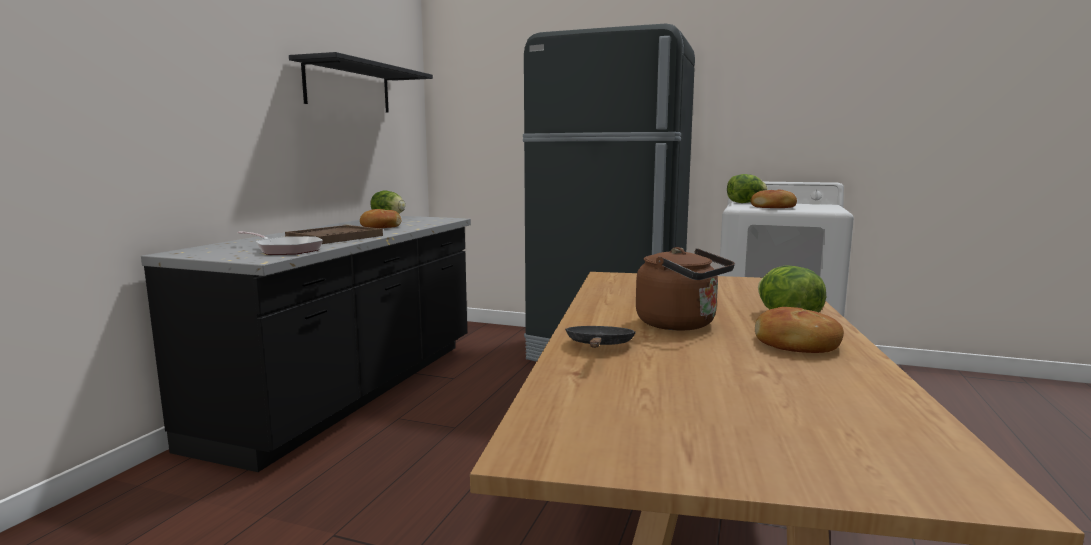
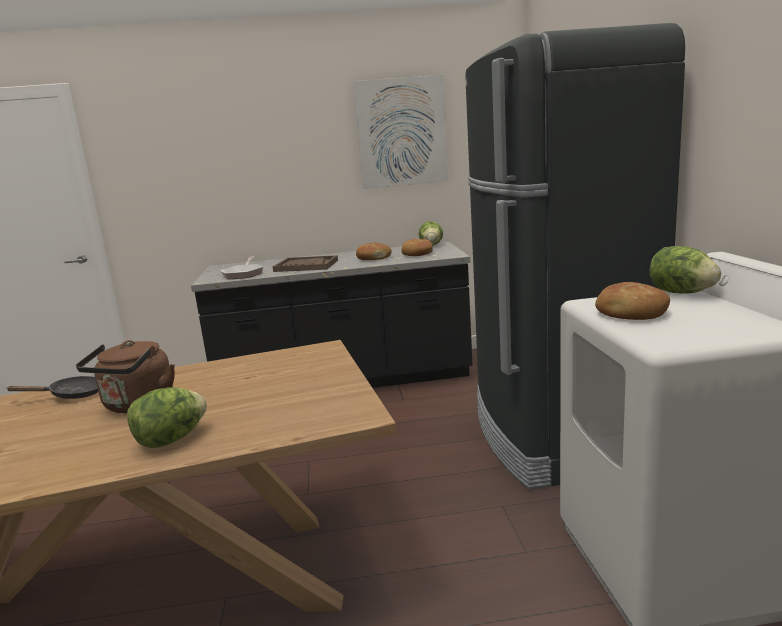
camera: 65 degrees right, 5 degrees up
black shelf [289,52,433,113] -> picture [353,75,448,189]
bread [755,307,844,353] -> bread moved to [401,239,433,256]

